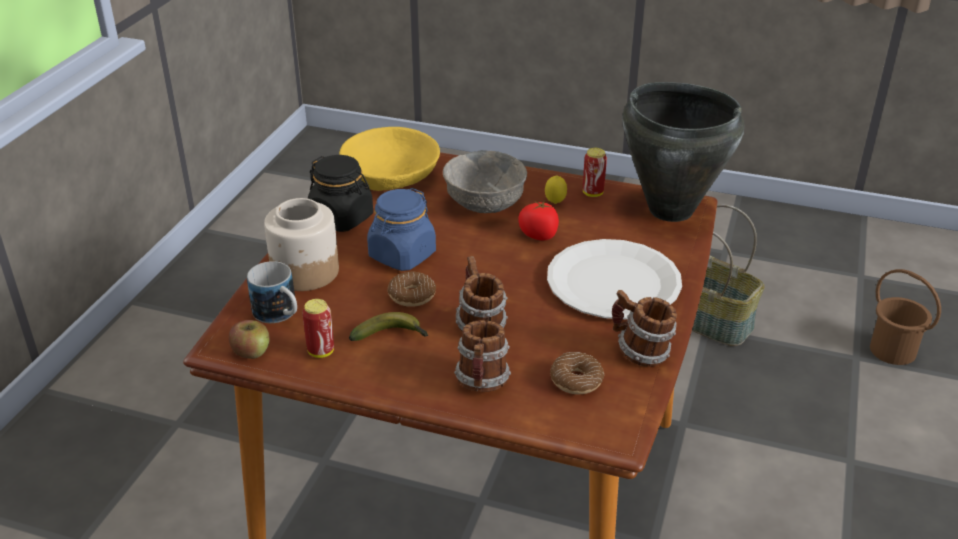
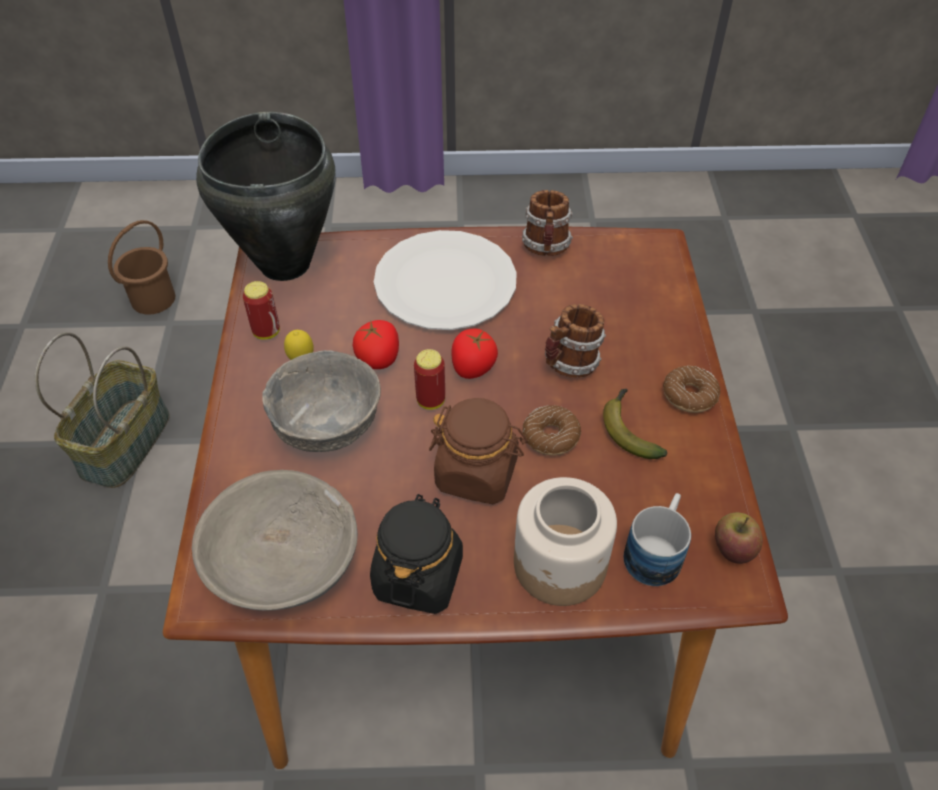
camera: 110 degrees left, 15 degrees up
can [302,299,334,358] -> can moved to [414,349,445,410]
yellow bowl [339,127,440,191] -> grey bowl [192,470,358,611]
blue jar [367,188,436,271] -> brown jar [429,398,528,504]
mug [454,320,511,392] -> none
donut [550,352,604,394] -> donut moved to [663,366,720,413]
none -> tomato [451,328,498,379]

